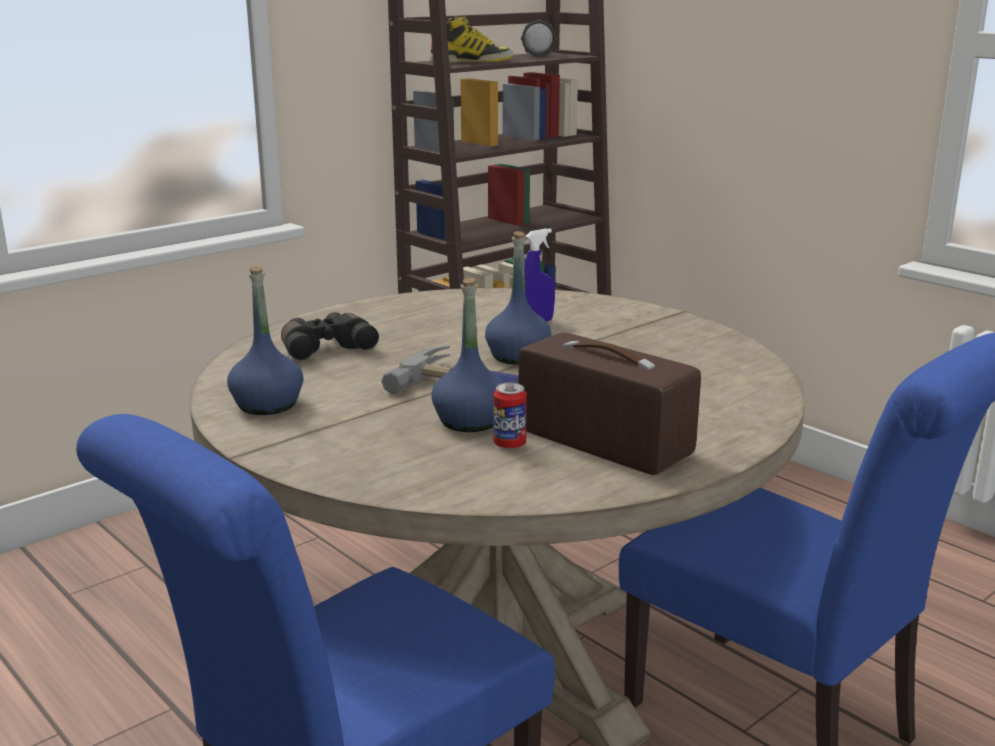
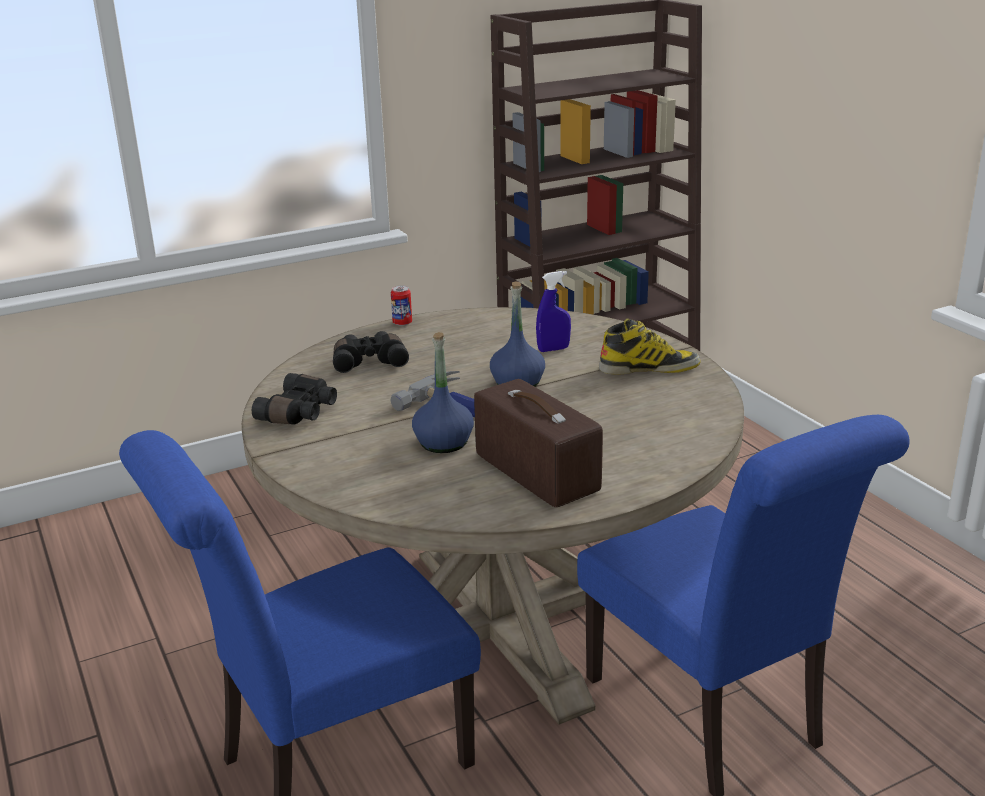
camera: 15 degrees right, 5 degrees up
blue bottle [227,266,304,415] -> black binoculars [252,373,337,424]
boot [430,16,514,63] -> boot moved to [599,319,700,375]
can [493,383,527,450] -> can moved to [391,285,412,326]
flashlight [521,19,557,57] -> none

